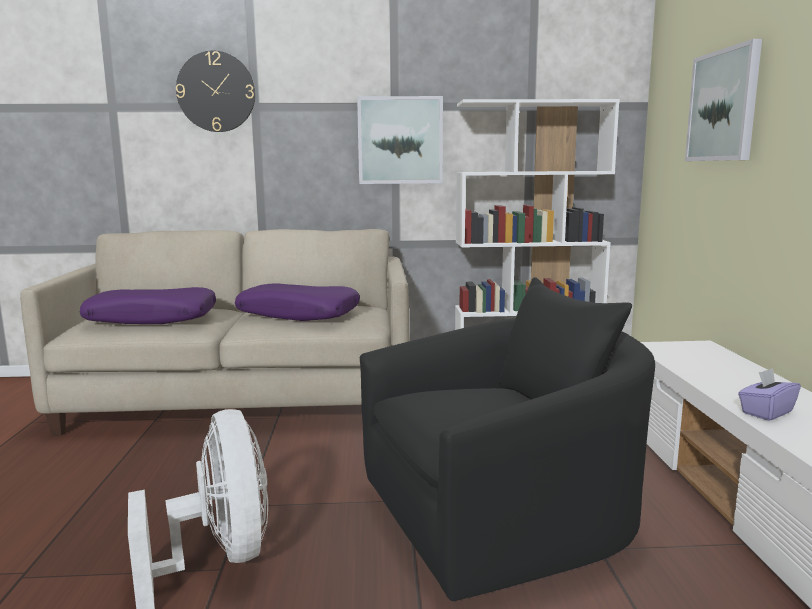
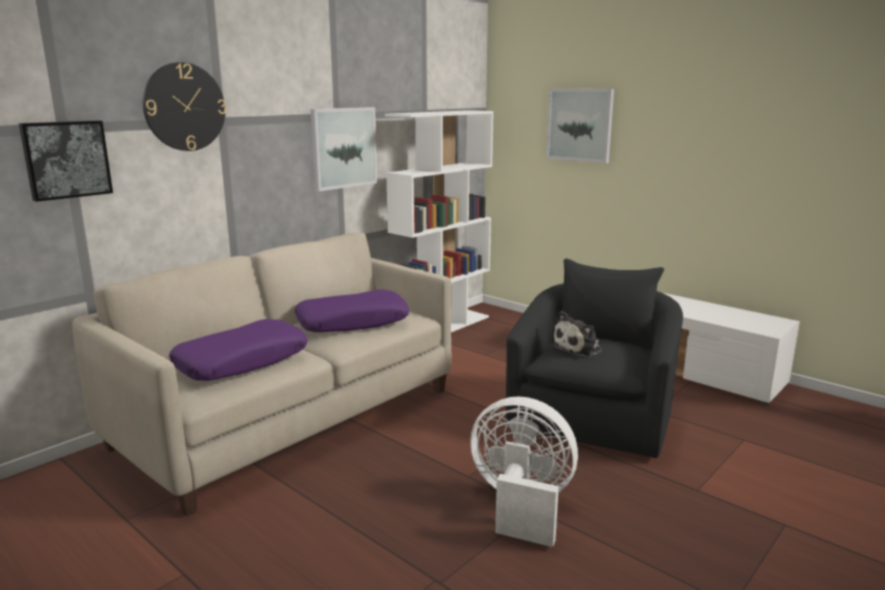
camera: 45 degrees left, 5 degrees up
purple tissue box [738,368,801,421] -> none
none -> picture [19,120,113,202]
none -> plush toy [551,311,602,357]

